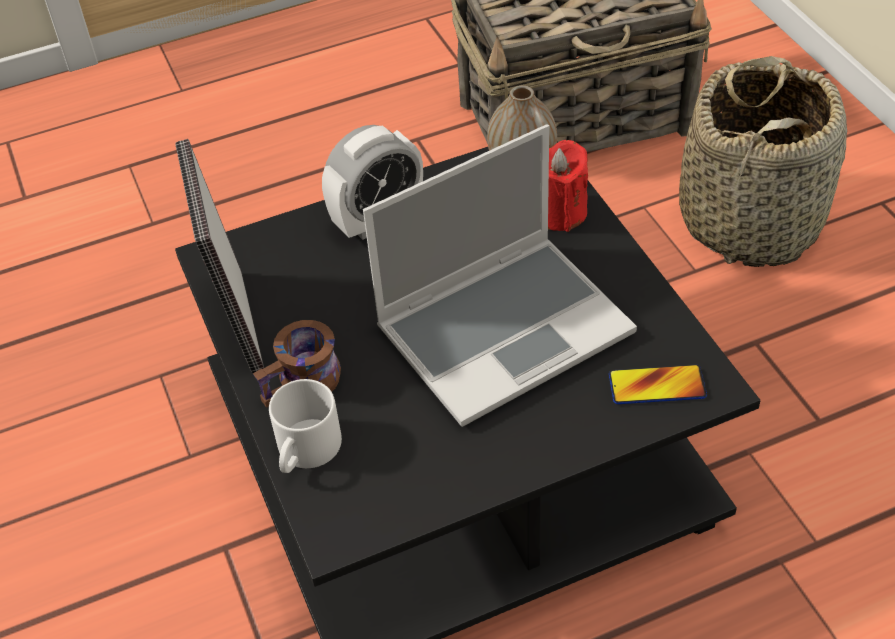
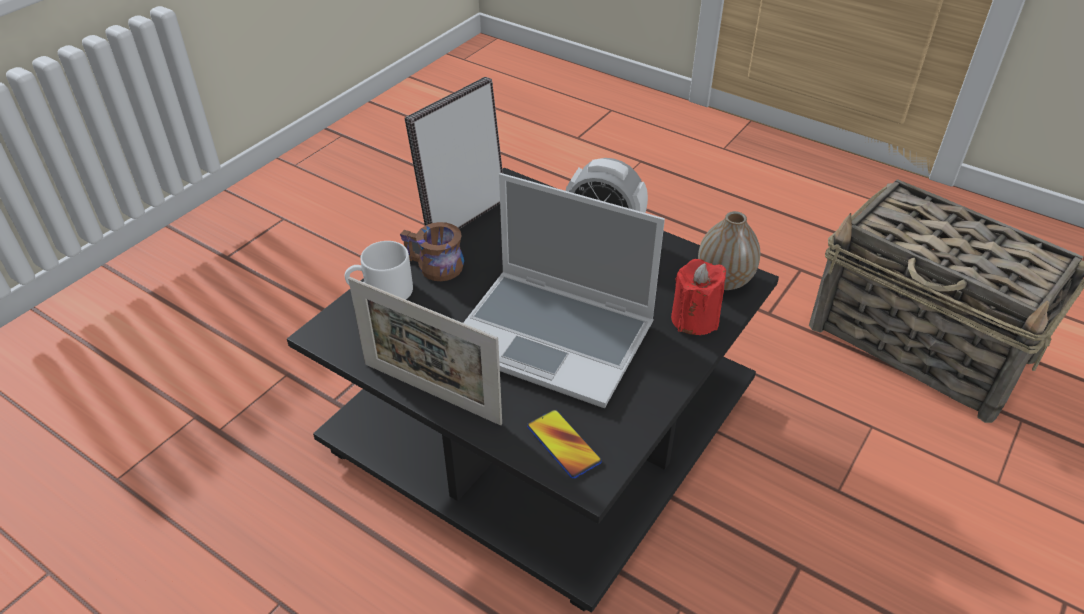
camera: 55 degrees right, 5 degrees down
basket [679,56,847,267] -> none
none -> picture frame [348,277,502,425]

